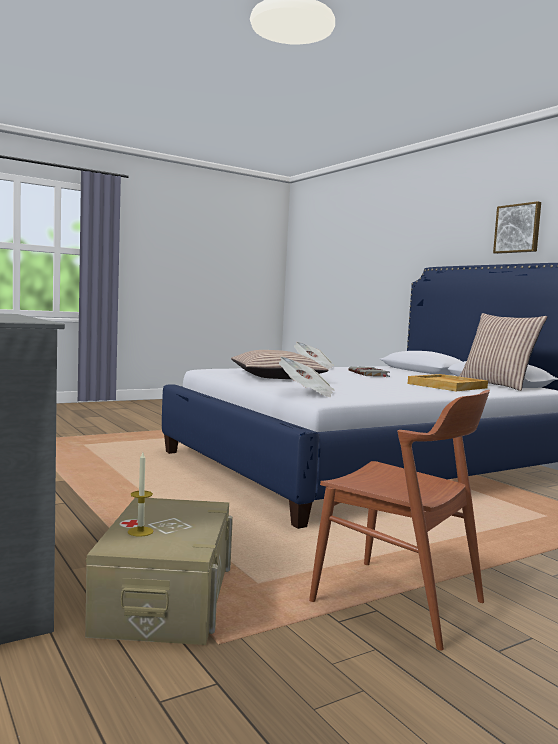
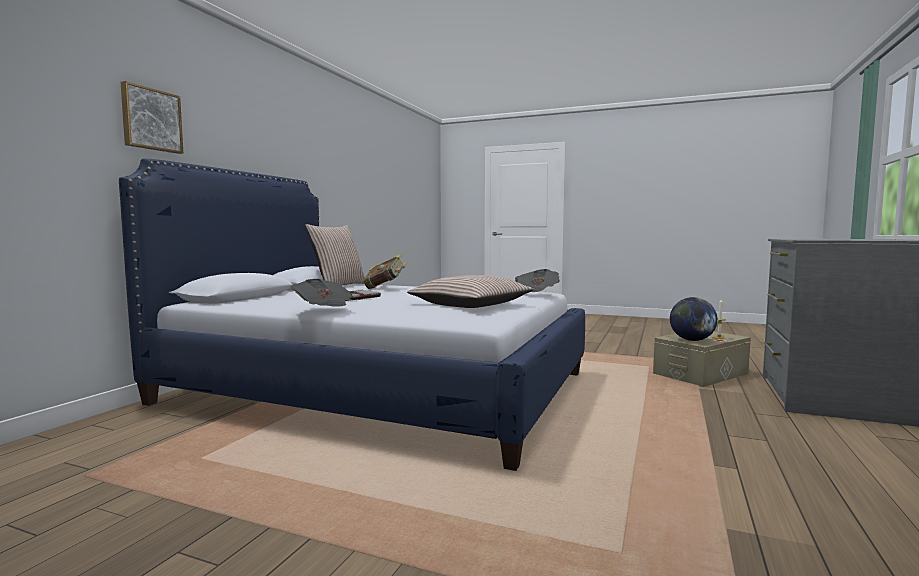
camera: 125 degrees left, 0 degrees up
brown chair [309,390,490,650] -> none
beige tray [408,374,488,391] -> book [363,254,407,289]
picture [493,201,541,254] -> picture moved to [120,81,183,154]
none -> globe [670,297,718,341]

